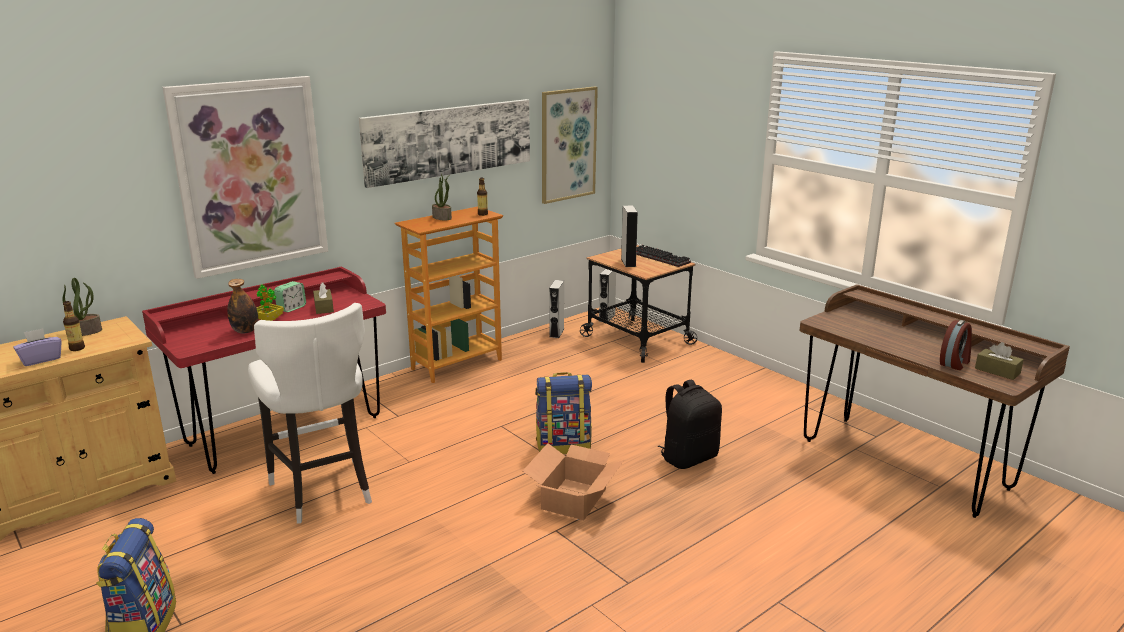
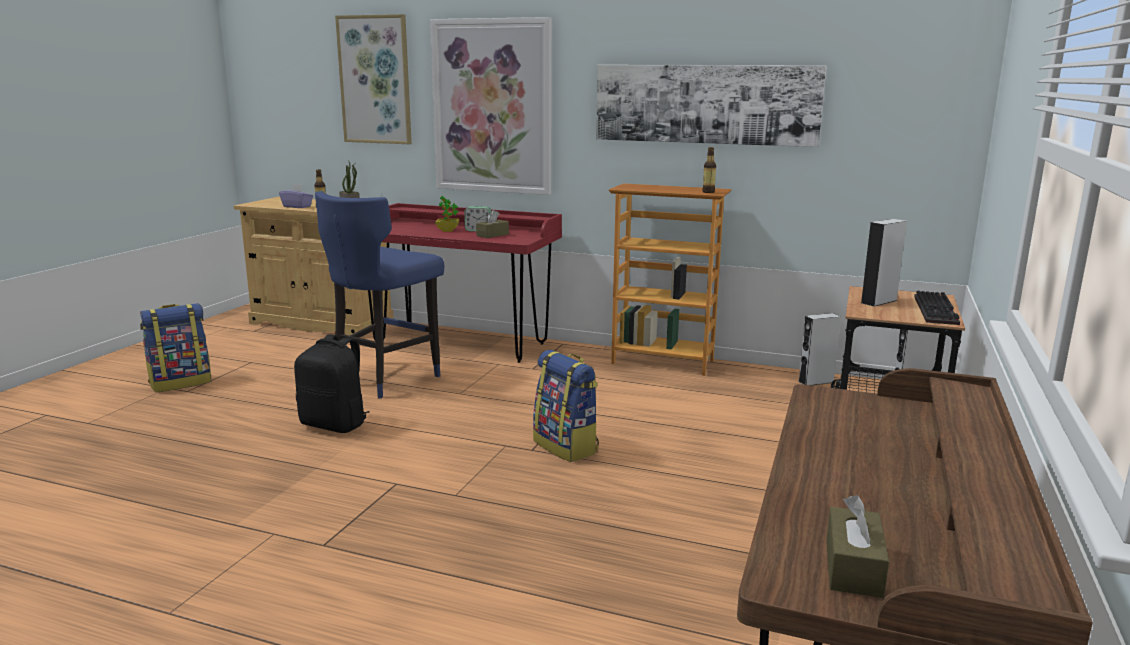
camera: 60 degrees right, 5 degrees down
bottle [227,279,258,333] -> none
white stool [248,303,372,524] -> blue stool [315,191,444,399]
potted plant [432,174,452,221] -> none
cardboard box [523,443,624,520] -> none
picture [542,87,598,204] -> picture moved to [335,14,412,144]
black backpack [658,380,722,469] -> black backpack moved to [294,334,370,433]
alarm clock [940,320,972,370] -> none

